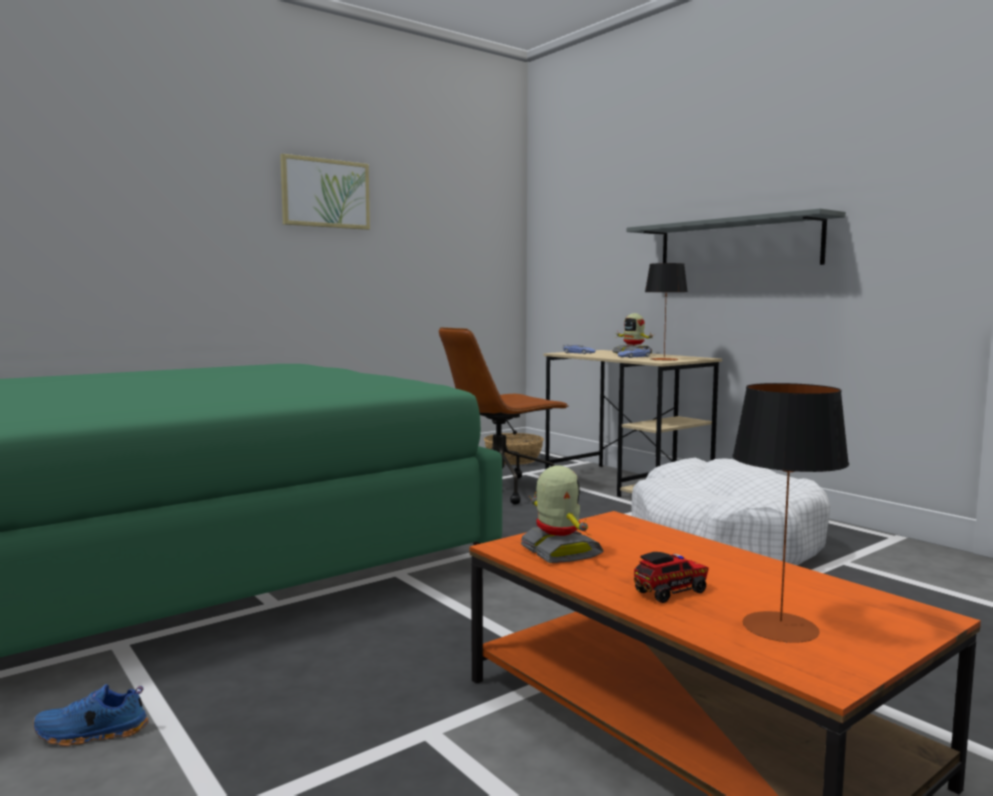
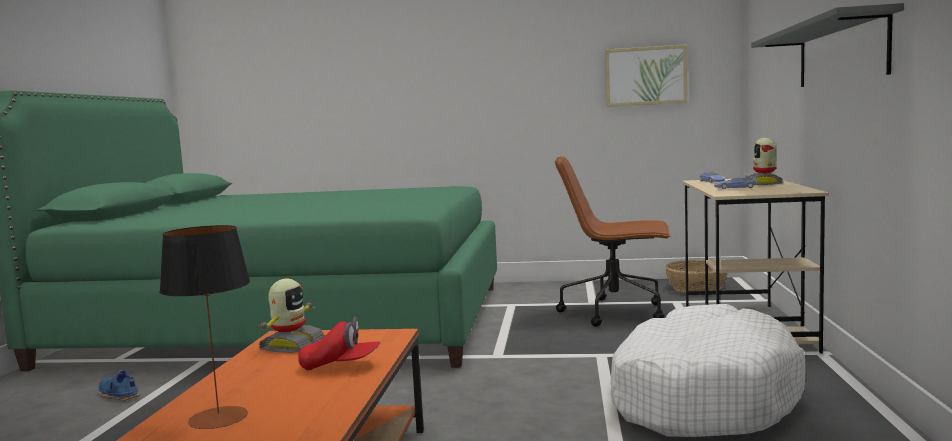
camera: 45 degrees right, 0 degrees up
picture [280,154,370,230] -> picture moved to [605,44,687,107]
toy truck [634,552,709,603] -> none
table lamp [645,263,688,361] -> none
none -> red cap [298,317,380,371]

